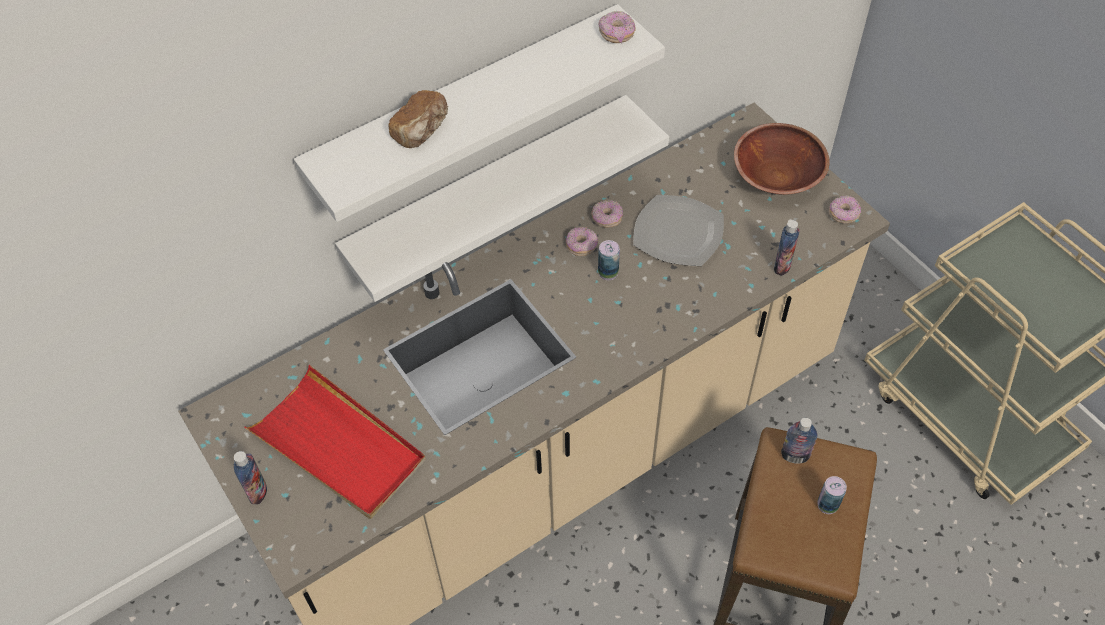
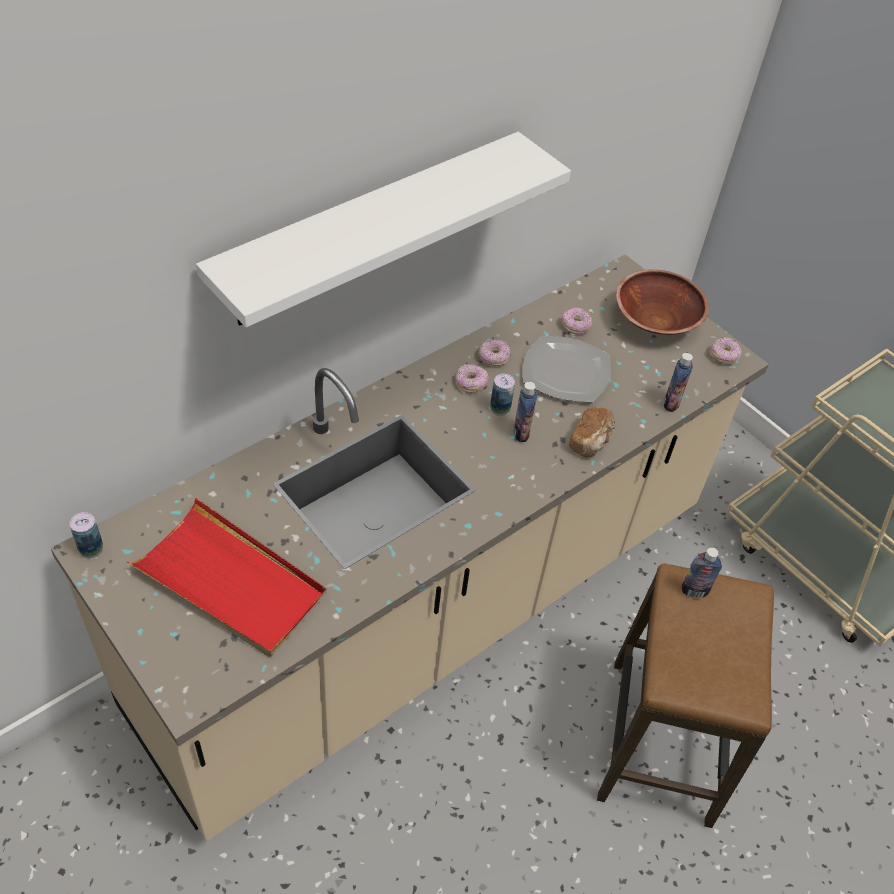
camera: 10 degrees left, 5 degrees down
bottle [234,451,267,504] -> bottle moved to [513,382,537,442]
white shelf [335,95,669,302] -> none
bread [388,90,448,148] -> bread moved to [569,407,615,457]
donut [598,11,636,43] -> donut moved to [562,308,592,334]
can [818,476,847,514] -> can moved to [70,512,103,559]

